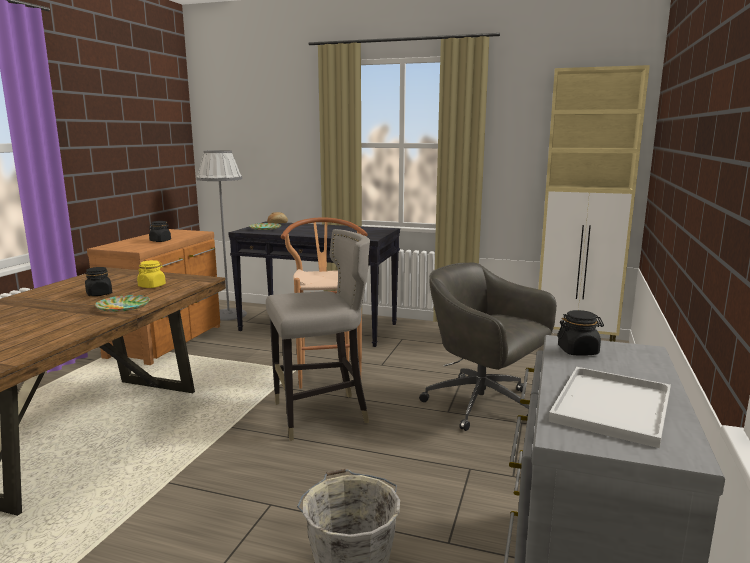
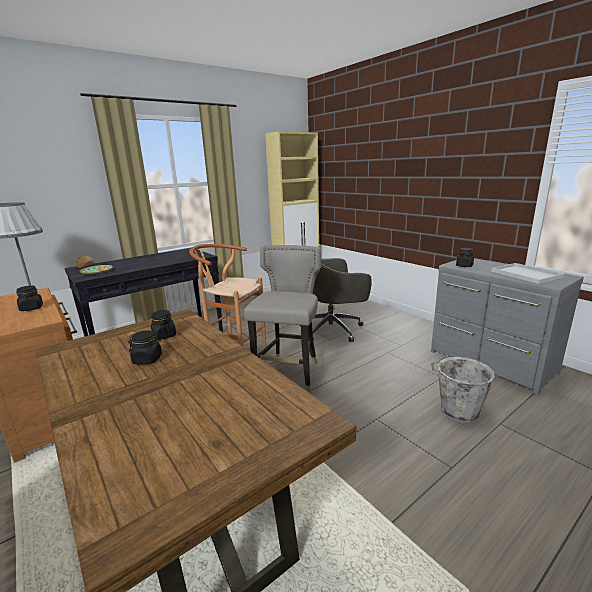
camera: 55 degrees left, 5 degrees up
plate [95,295,150,312] -> none
yellow jar [137,260,166,288] -> black jar [151,310,176,340]

